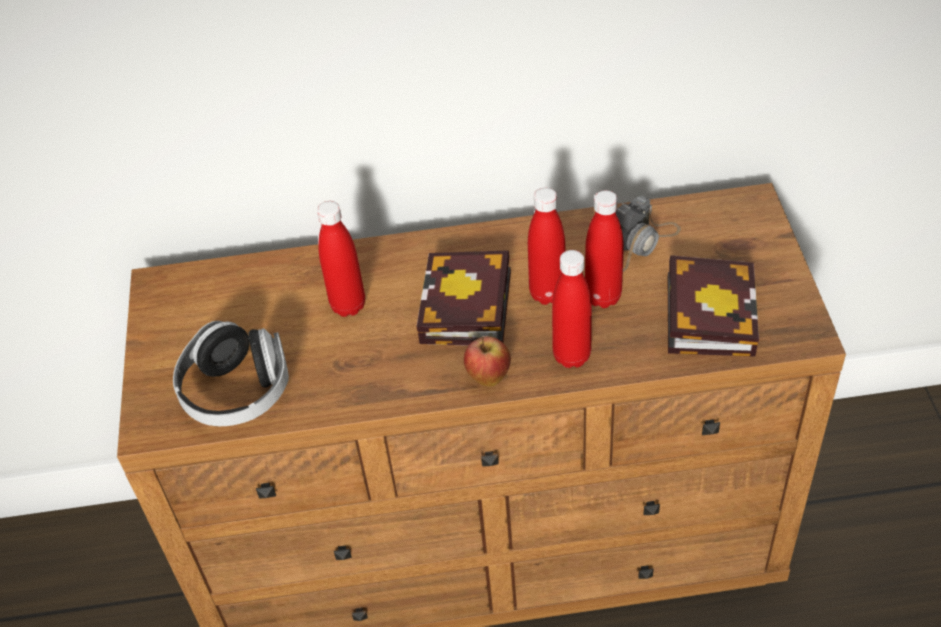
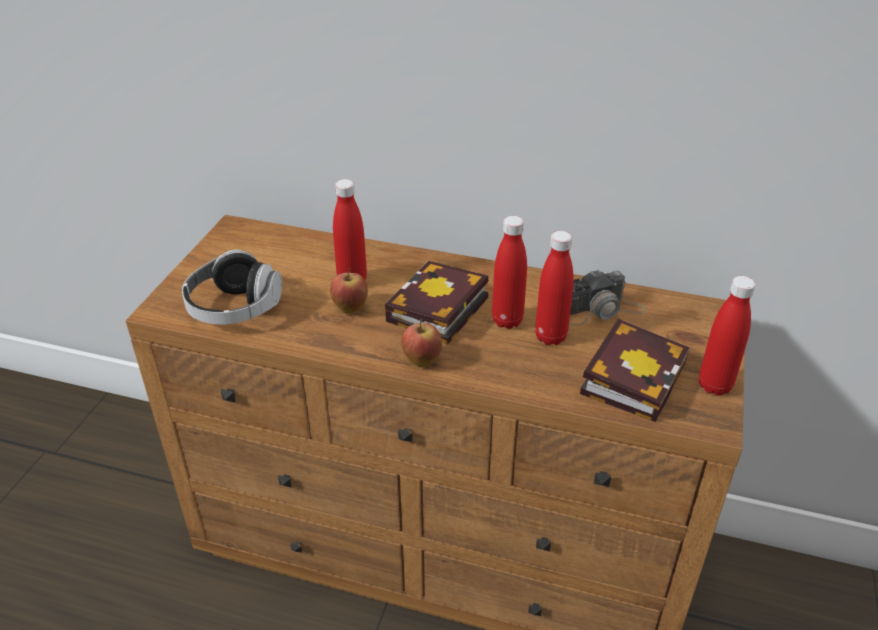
camera: 20 degrees right, 10 degrees down
red bottle [552,250,592,368] -> red bottle moved to [699,276,756,396]
none -> apple [330,268,368,314]

